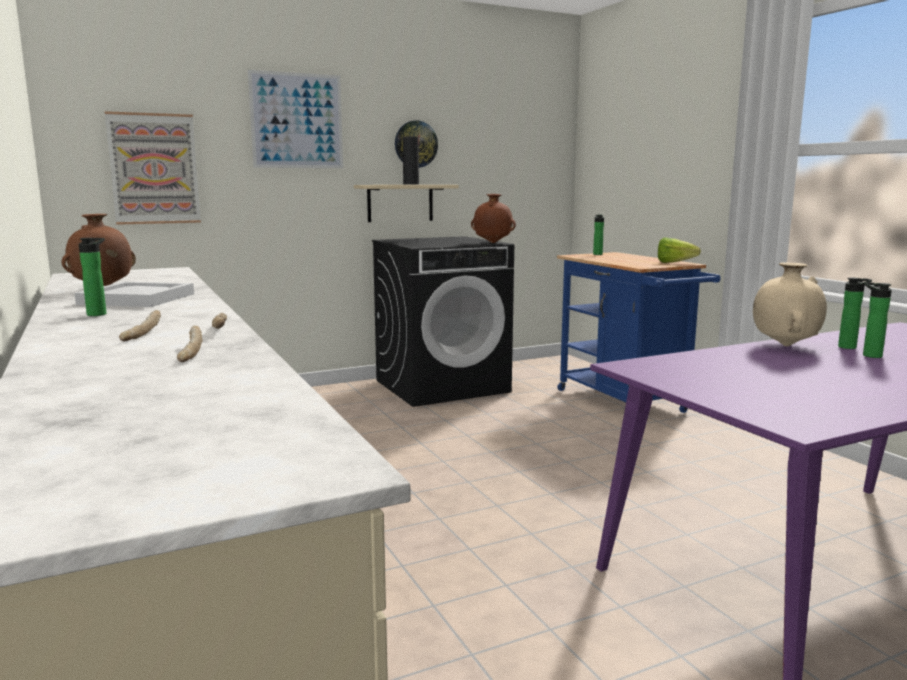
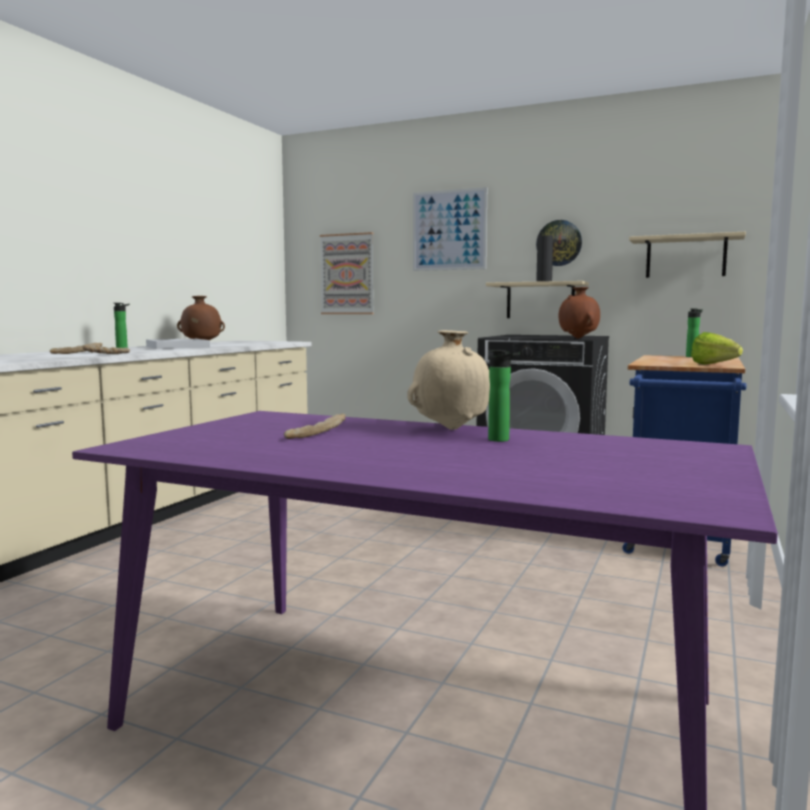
camera: 50 degrees right, 5 degrees down
bread [177,326,203,362] -> bread moved to [284,414,346,439]
bottle [863,282,892,358] -> none
none -> beige shelf [629,232,746,278]

